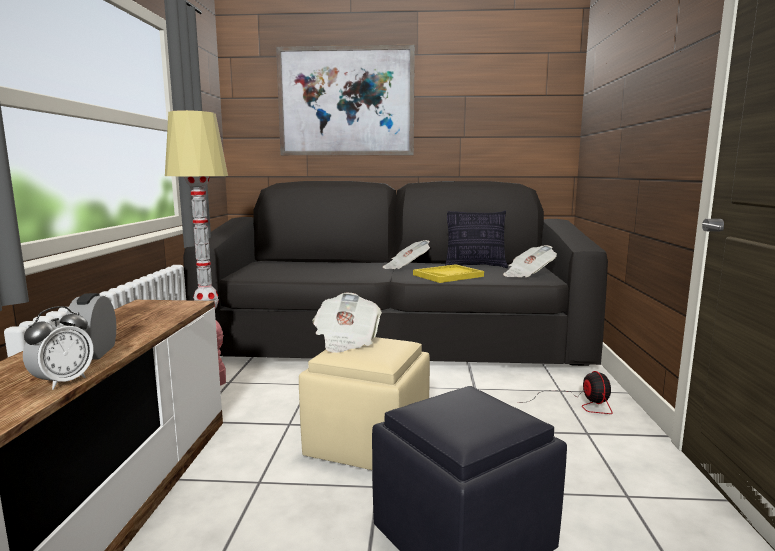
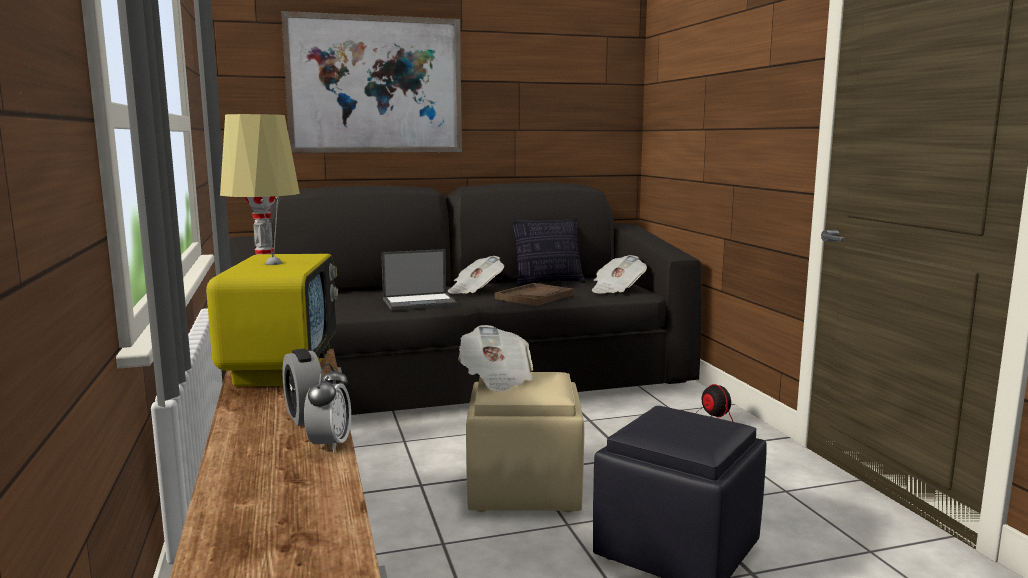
camera: 20 degrees left, 0 degrees up
yellow tray [413,264,484,283] -> brown tray [495,283,574,306]
none -> television [206,196,338,387]
none -> laptop [381,249,458,311]

